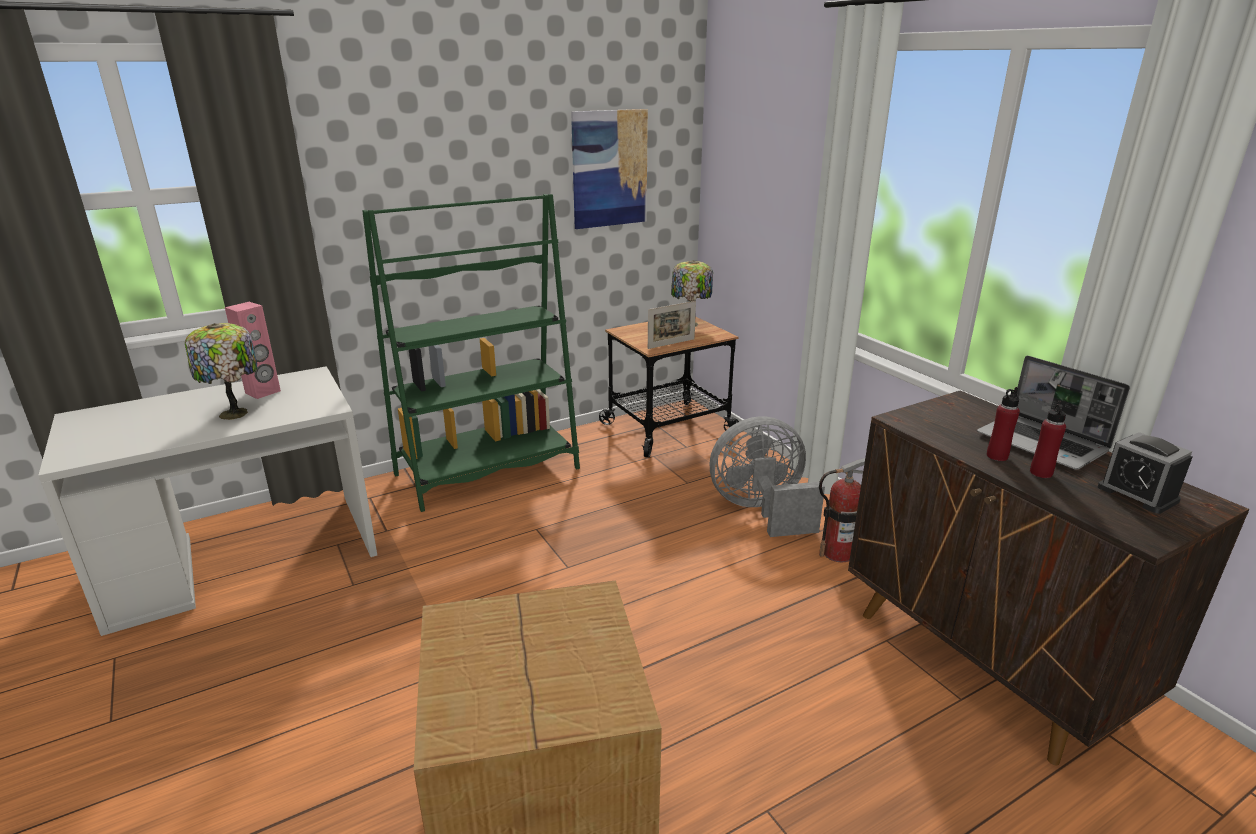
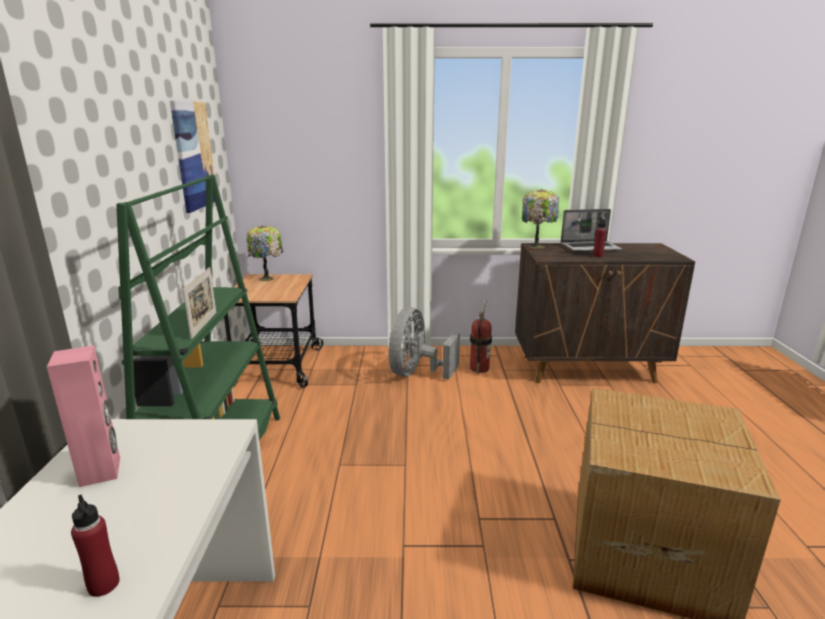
camera: 60 degrees left, 5 degrees down
table lamp [185,323,258,420] -> table lamp moved to [522,189,559,249]
picture frame [648,301,696,349] -> picture frame moved to [183,267,216,339]
red bottle [1030,400,1066,478] -> red bottle moved to [71,494,120,597]
alarm clock [1098,432,1192,514] -> none

